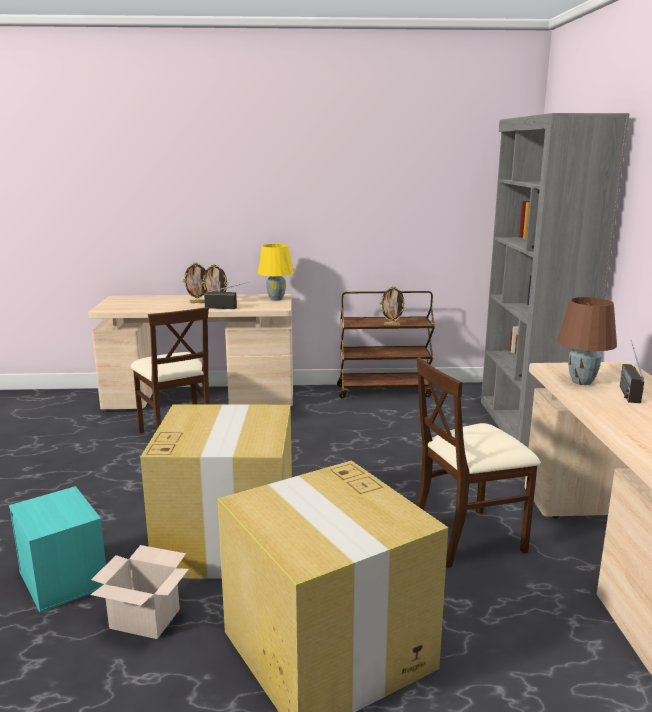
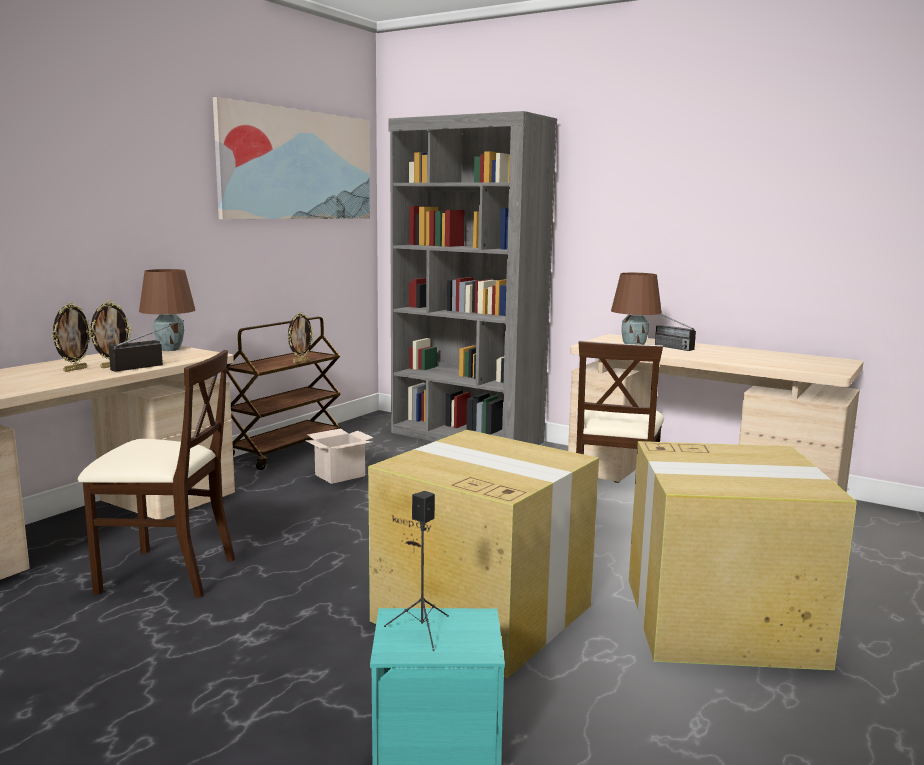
camera: 55 degrees left, 5 degrees down
cardboard box [90,545,189,639] -> cardboard box moved to [305,428,374,484]
yellow table lamp [258,244,294,301] -> brown table lamp [139,269,195,351]
none -> picture [213,97,370,219]
none -> black speaker [384,491,449,651]

